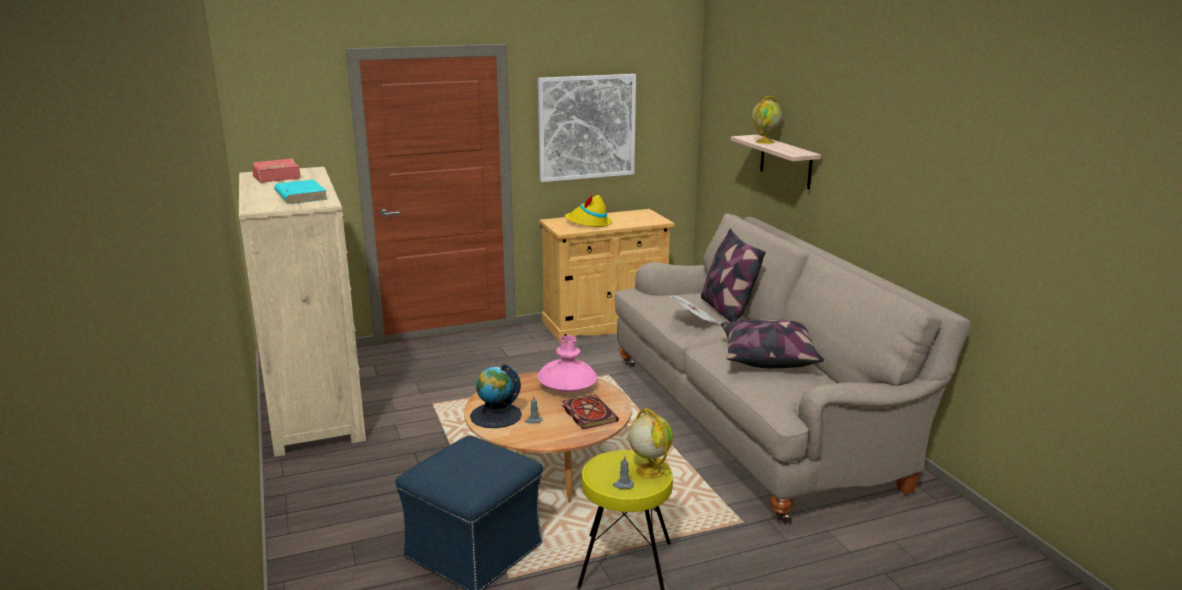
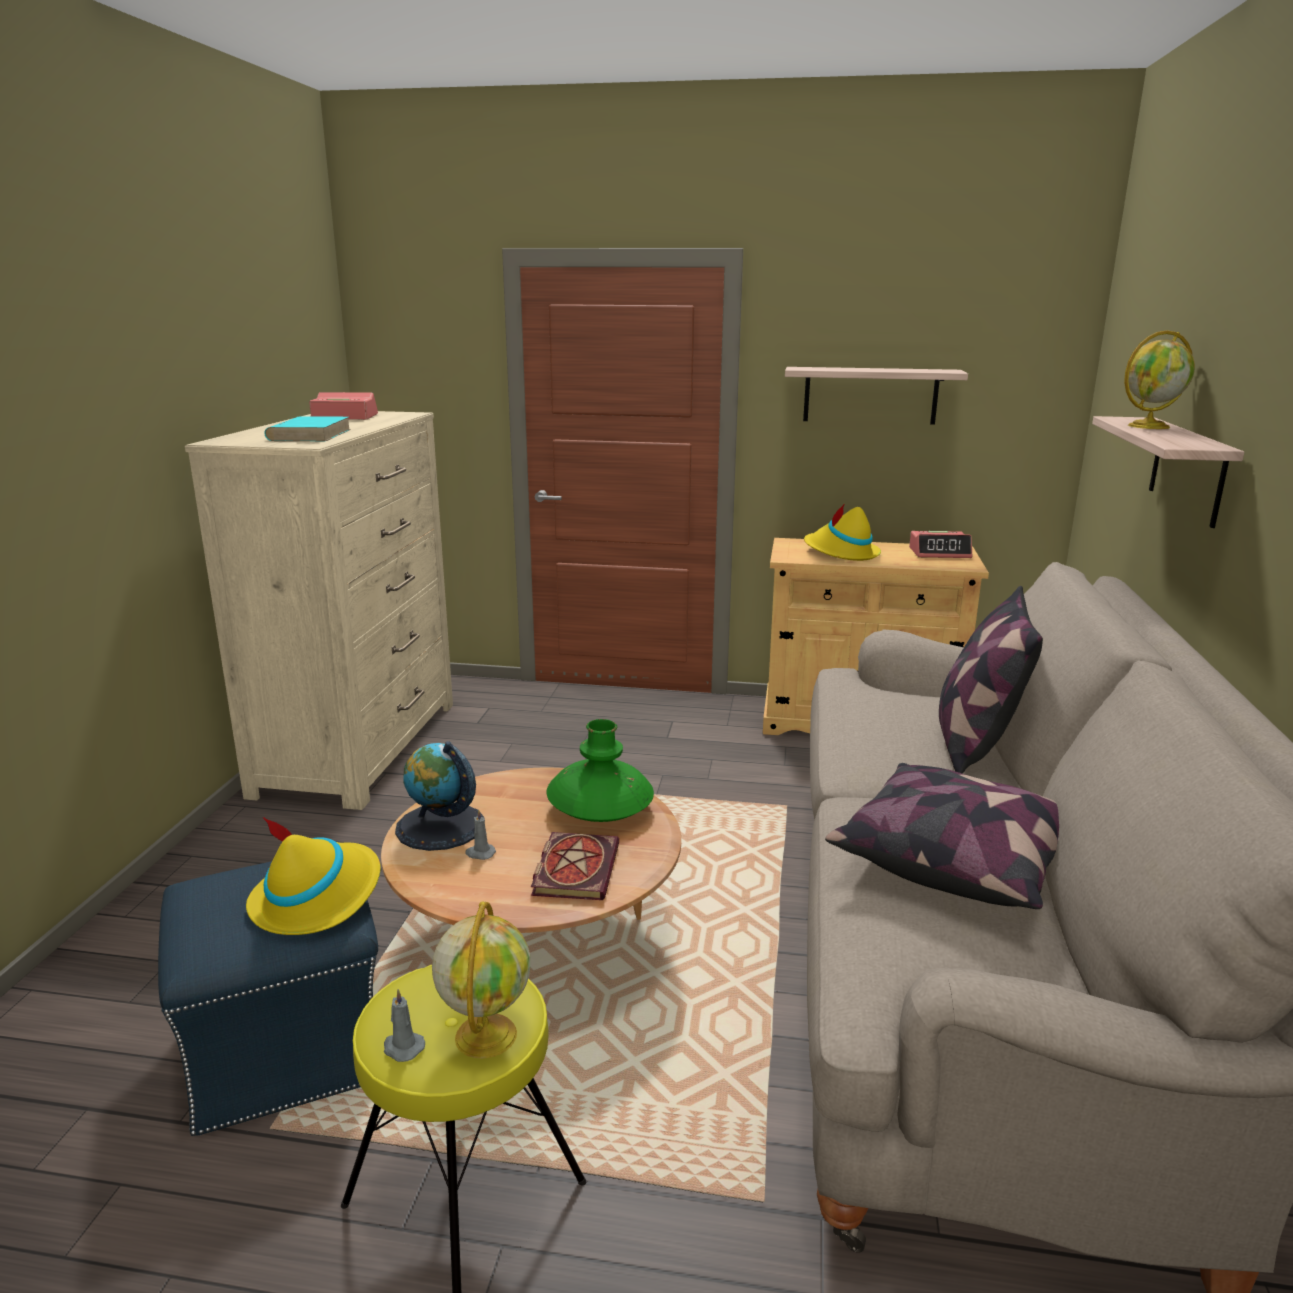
camera: 30 degrees right, 0 degrees up
pink vase [537,335,598,392] -> green vase [547,719,654,822]
picture [538,74,636,182] -> shelf [785,367,968,425]
newspaper [669,295,721,324] -> none
none -> yellow hat [246,817,381,935]
none -> alarm clock [909,531,972,558]

